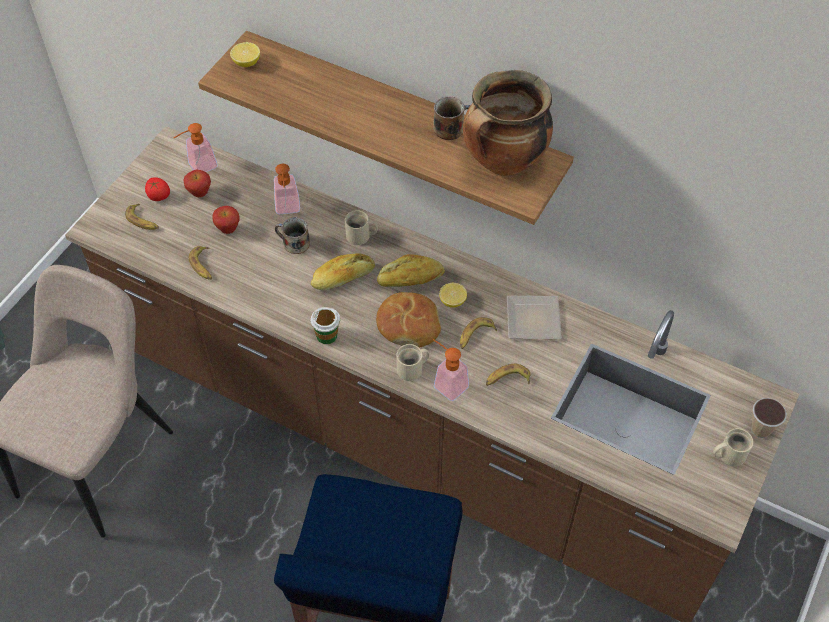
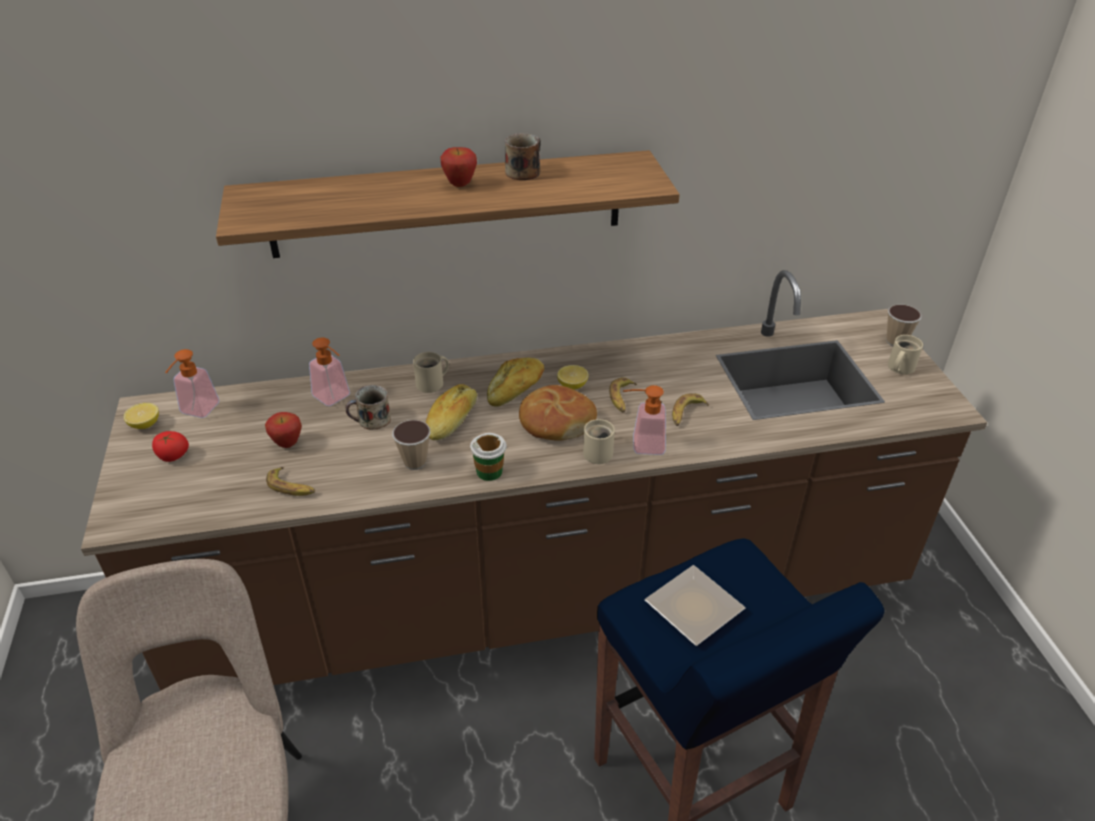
camera: 40 degrees left, 15 degrees down
banana [125,204,159,230] -> none
apple [183,169,211,197] -> apple moved to [440,147,477,187]
lemon [230,42,260,67] -> lemon moved to [124,403,159,429]
cooking pot [463,70,553,176] -> none
plate [507,296,562,339] -> plate moved to [645,565,745,646]
none -> cup [392,420,430,470]

